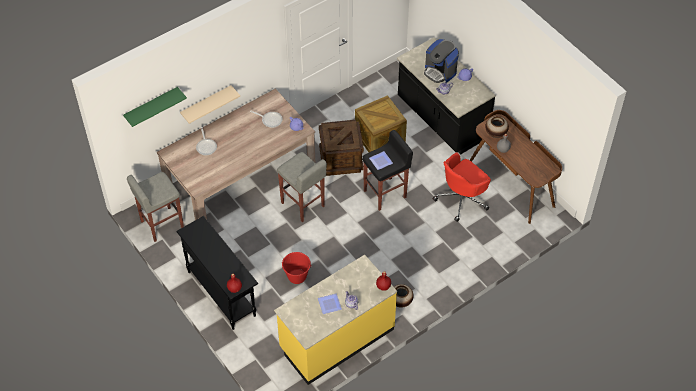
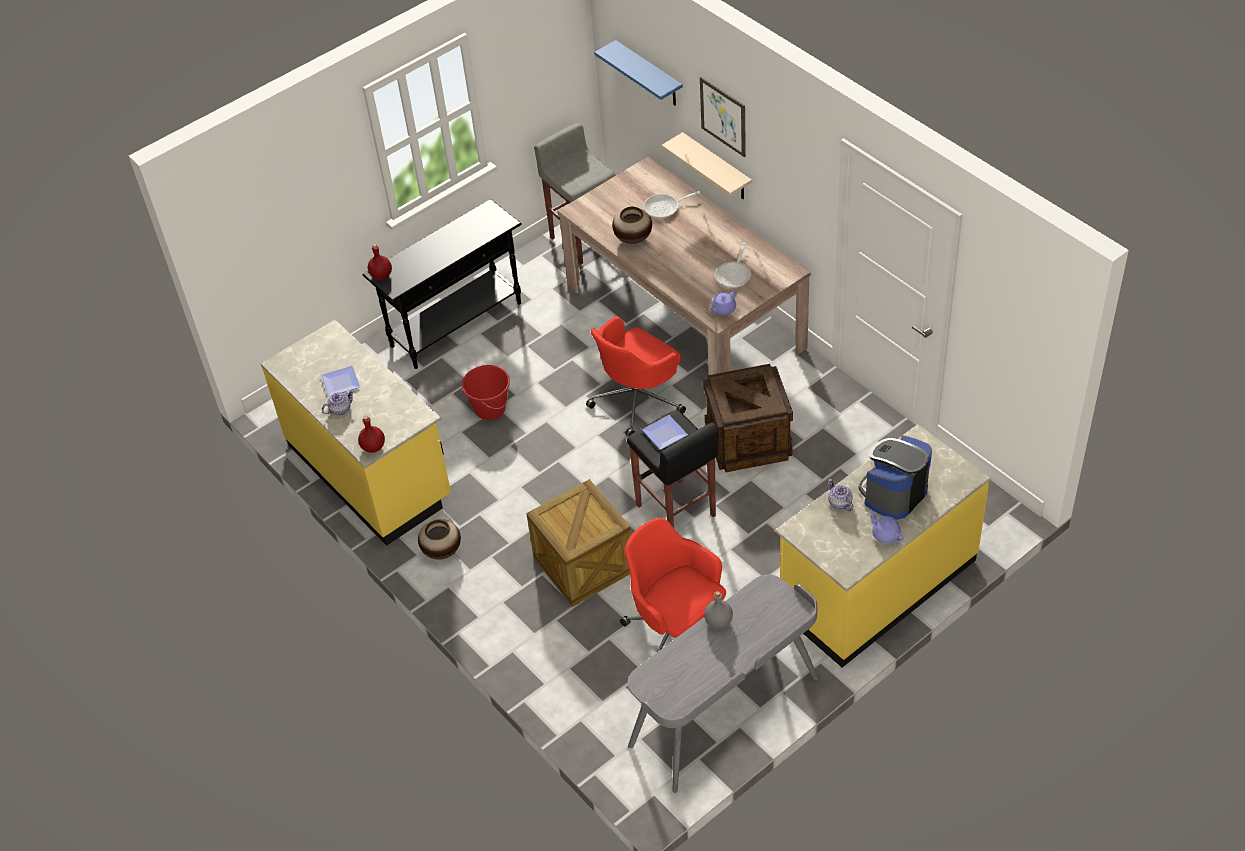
camera: 90 degrees right, 5 degrees down
green shelf [123,87,187,127] -> blue shelf [594,40,683,106]
grey stool [277,152,327,223] -> red office chair [586,316,686,437]
crate [355,95,407,152] -> crate moved to [526,479,631,607]
black counter [397,37,496,155] -> yellow counter [775,424,990,668]
brown desk [470,110,562,224] -> grey desk [628,574,819,793]
vase [485,116,509,138] -> vase moved to [612,207,652,244]
none -> picture [700,77,746,157]

